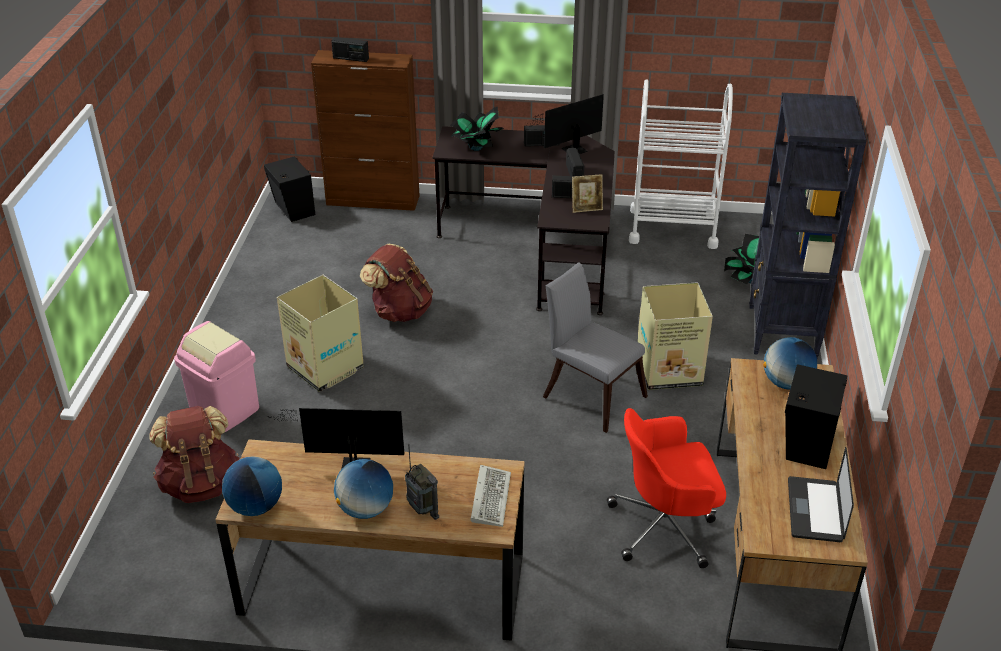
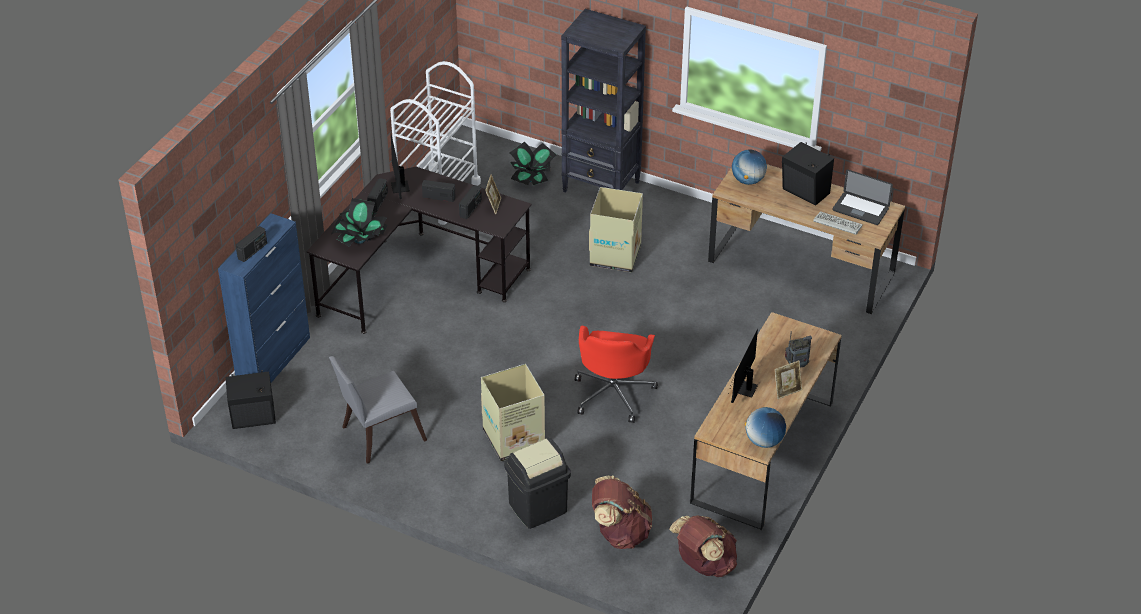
camera: 70 degrees left, 5 degrees up
pink trash can [174,321,259,432] -> black trash can [504,437,571,529]
brown cabinet [311,50,419,211] -> blue cabinet [218,213,310,383]
globe [334,459,393,519] -> picture frame [774,360,802,399]
brown backpack [360,244,433,322] -> brown backpack moved to [669,515,737,577]
keyboard [470,465,511,527] -> keyboard moved to [813,211,863,235]
grey chair [543,262,648,433] -> grey chair moved to [329,356,427,464]
red office chair [607,408,726,568] -> red office chair moved to [575,326,658,423]

